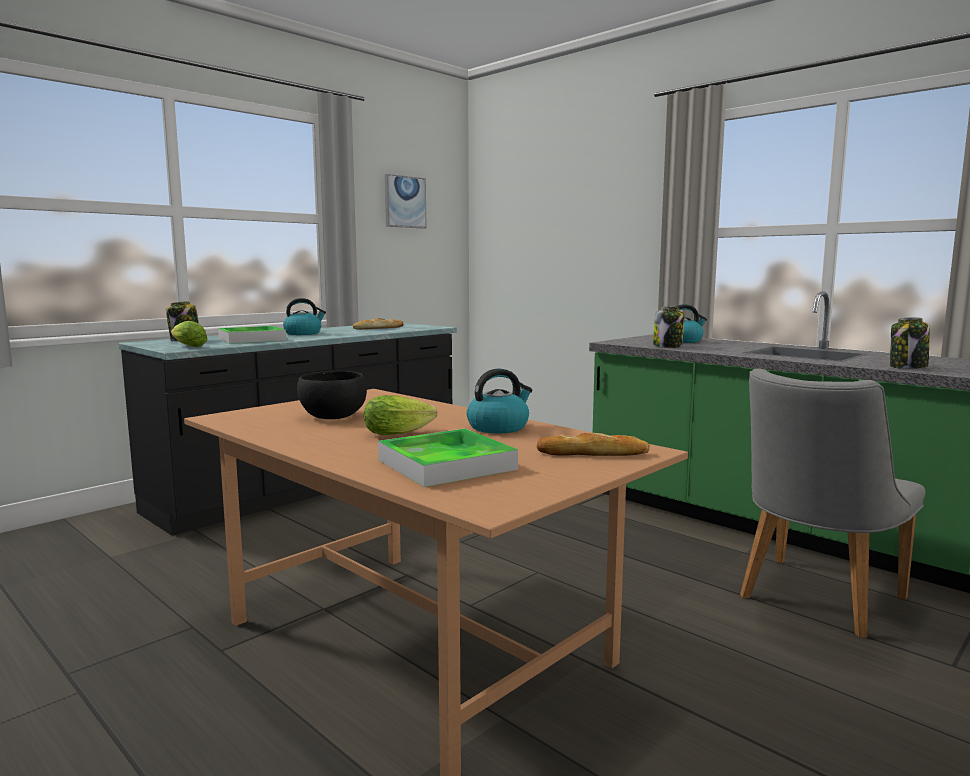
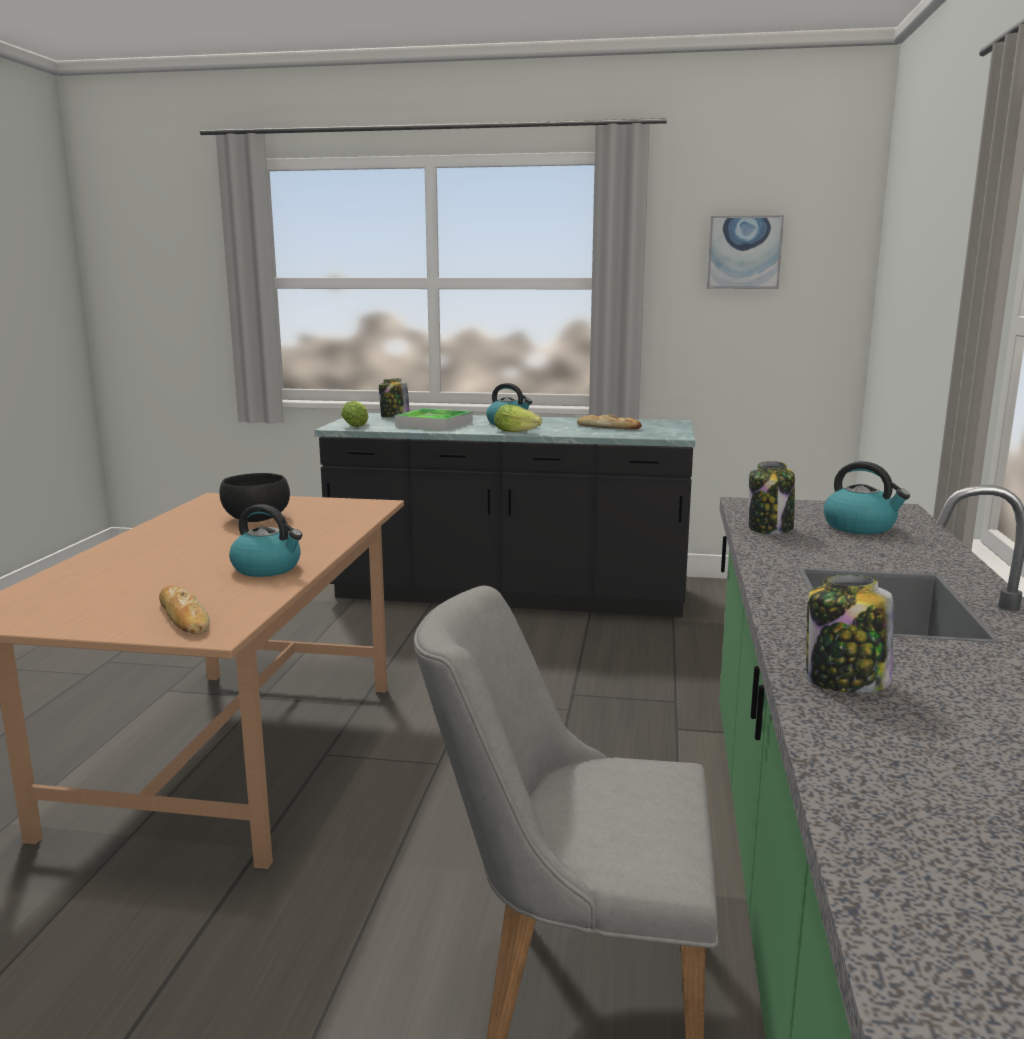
camera: 55 degrees right, 5 degrees up
lettuce [364,395,437,435] -> lettuce moved to [494,404,542,432]
tray [378,429,518,487] -> none

